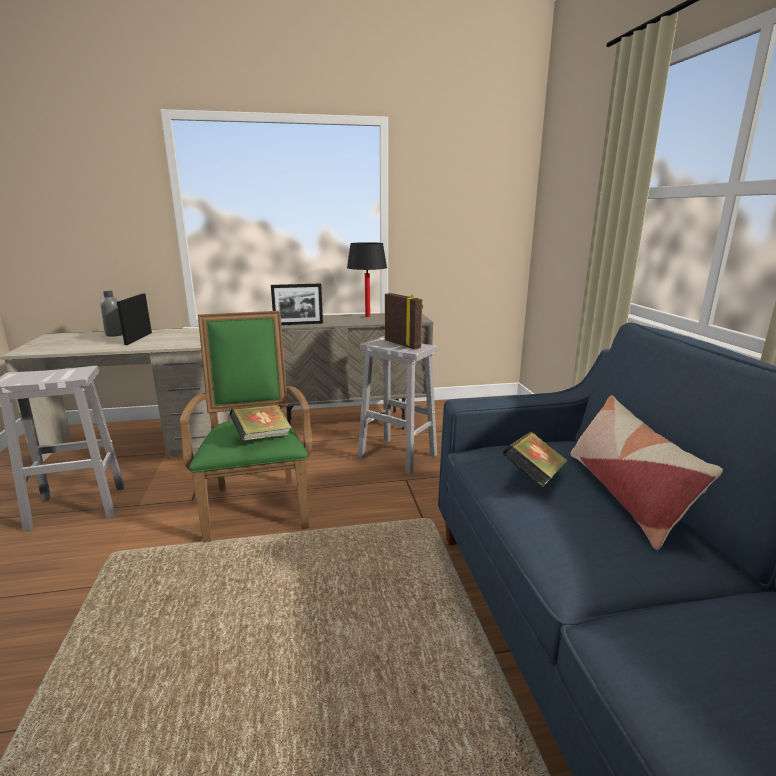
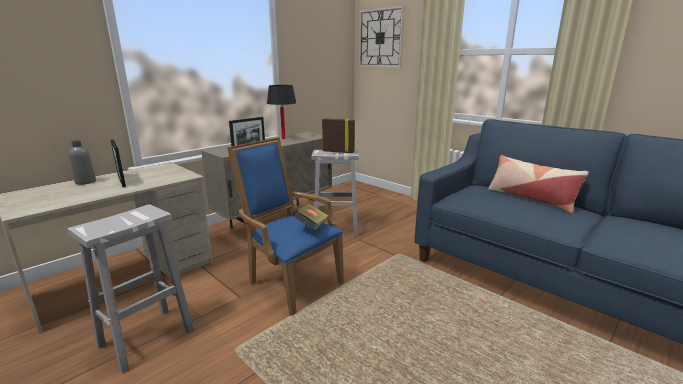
camera: 35 degrees left, 0 degrees up
green armchair [180,311,313,543] -> blue armchair [227,137,344,316]
book [503,432,568,488] -> none
none -> wall clock [359,6,405,67]

